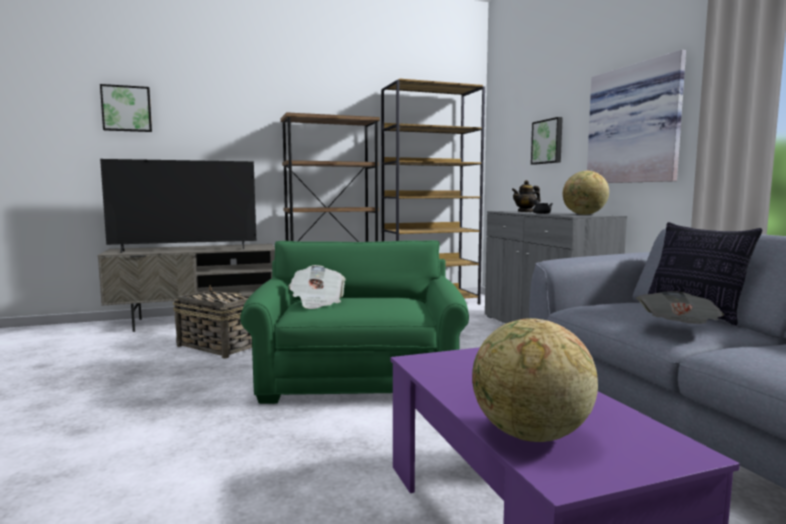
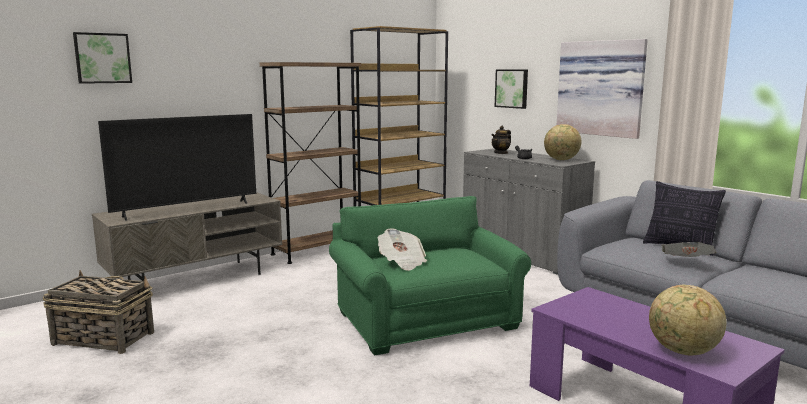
camera: 20 degrees left, 5 degrees up
basket [173,285,252,359] -> basket moved to [43,270,154,354]

